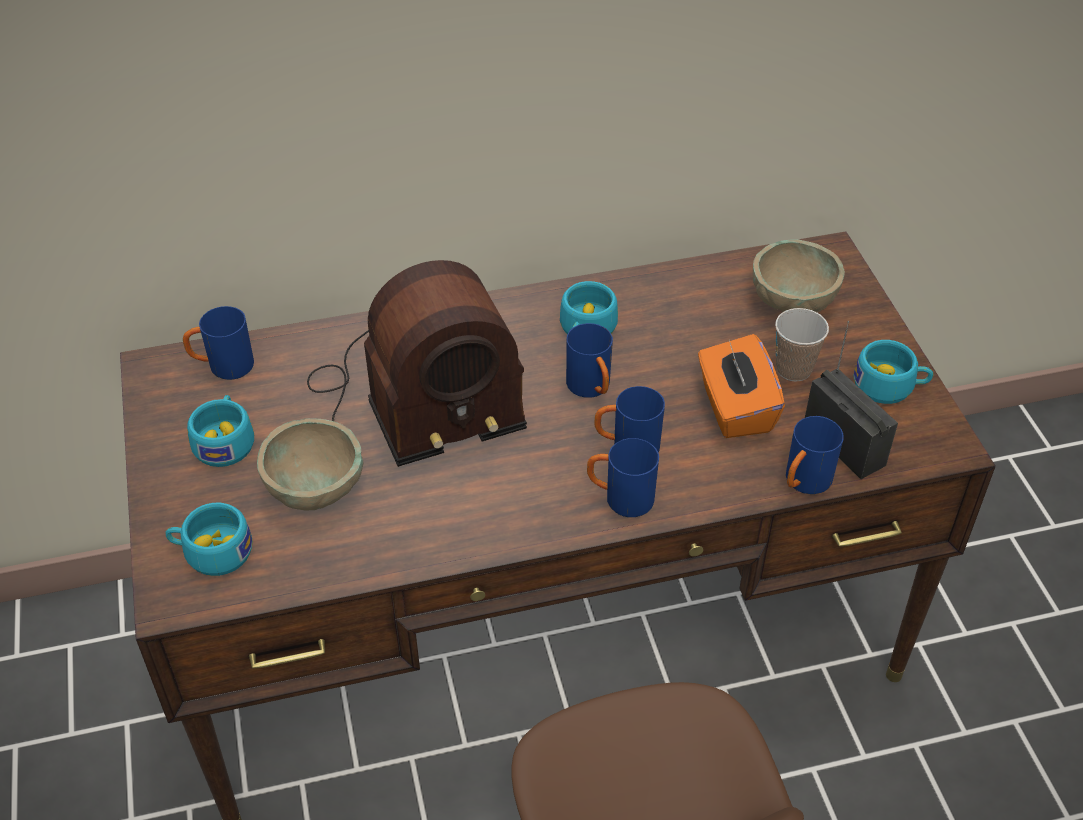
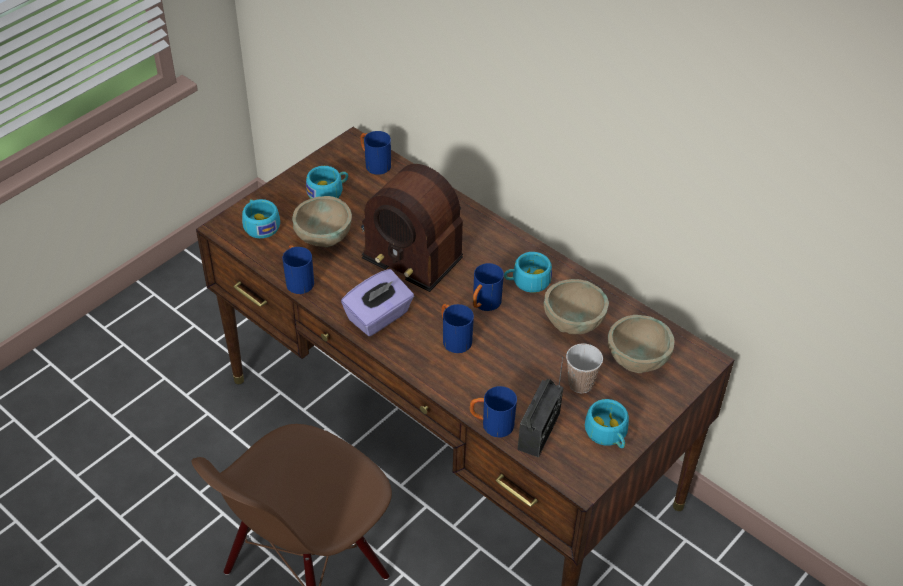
camera: 55 degrees right, 0 degrees up
blue mug [587,438,659,517] -> blue mug moved to [282,245,314,294]
orange tissue box [698,334,785,438] -> none
none -> purple tissue box [341,269,414,336]
none -> beige bowl [543,279,609,334]

